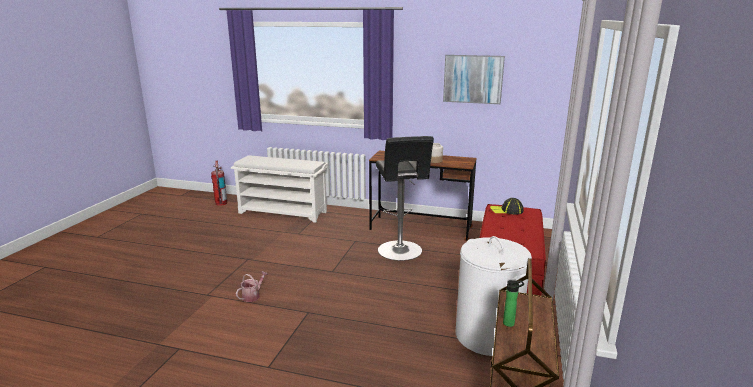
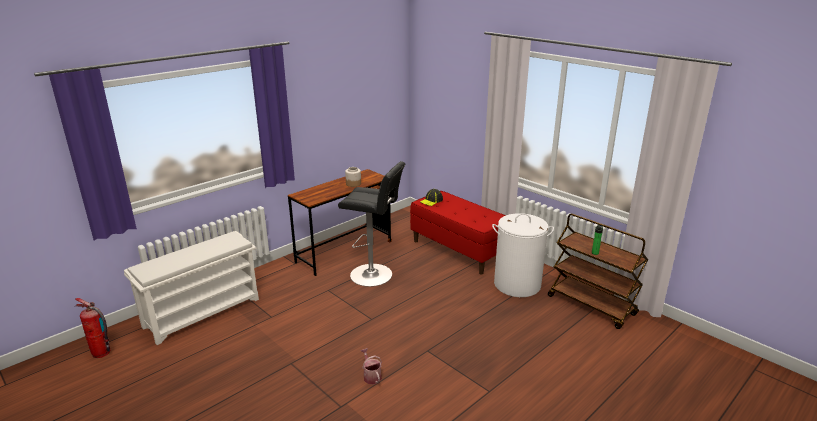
camera: 60 degrees left, 5 degrees up
picture [443,55,505,104] -> none

